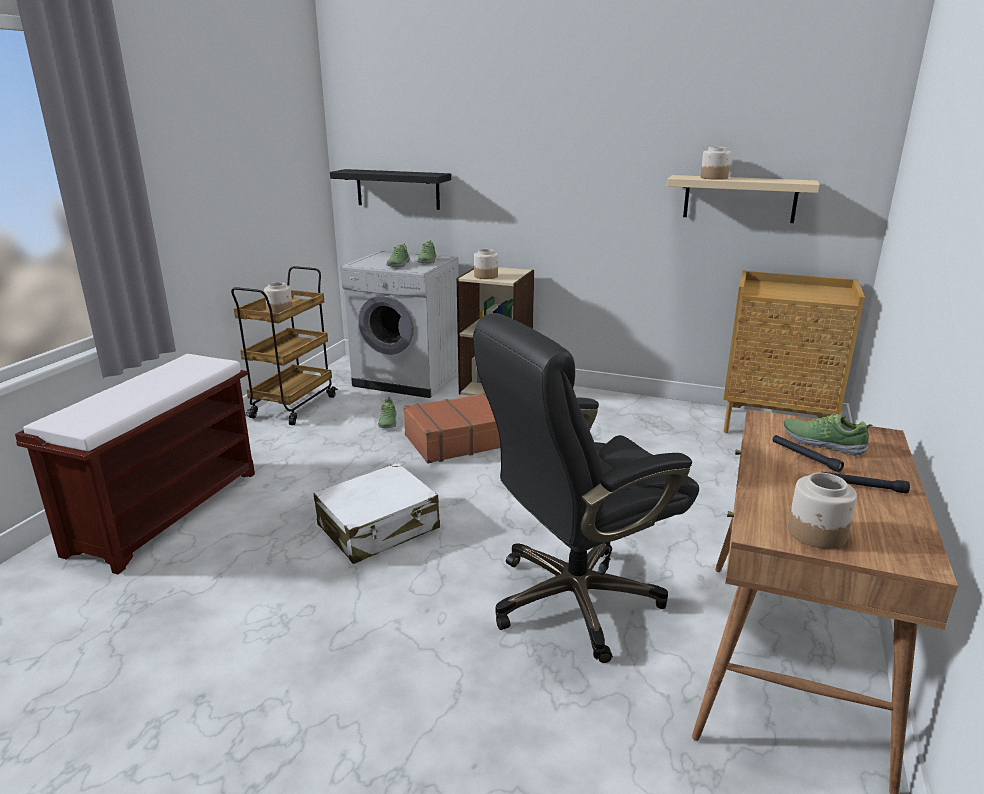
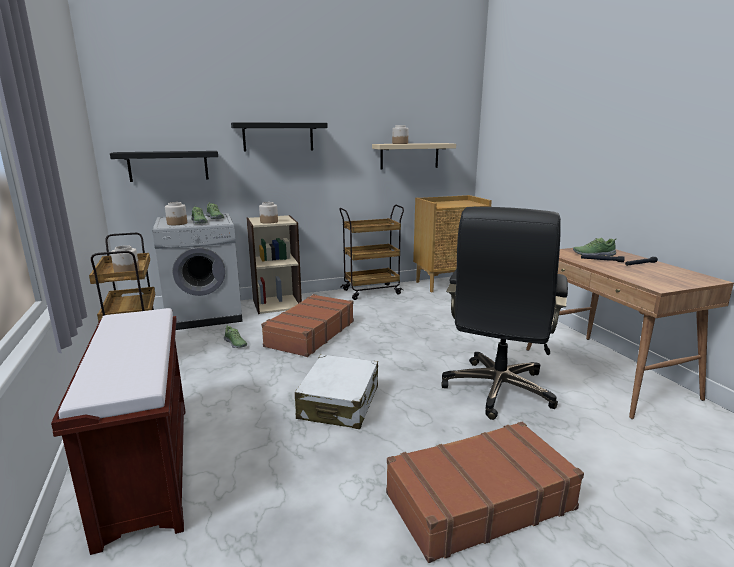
camera: 40 degrees left, 5 degrees down
jar [788,473,857,549] -> jar moved to [165,202,187,225]
none -> black shelf [231,122,328,152]
none -> brown cart [340,205,404,300]
none -> brown suitcase [386,422,584,563]

